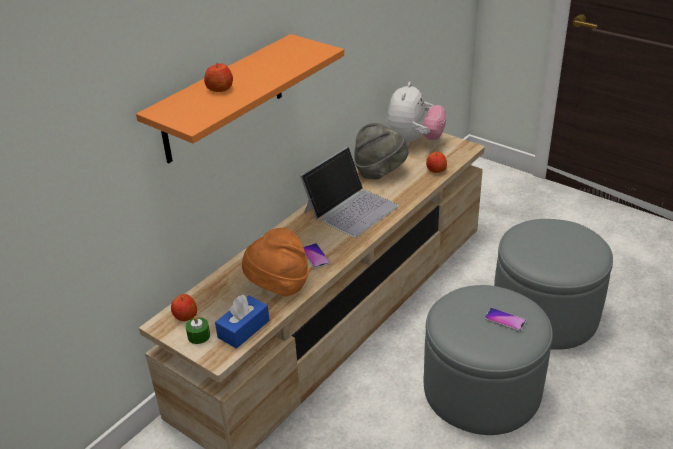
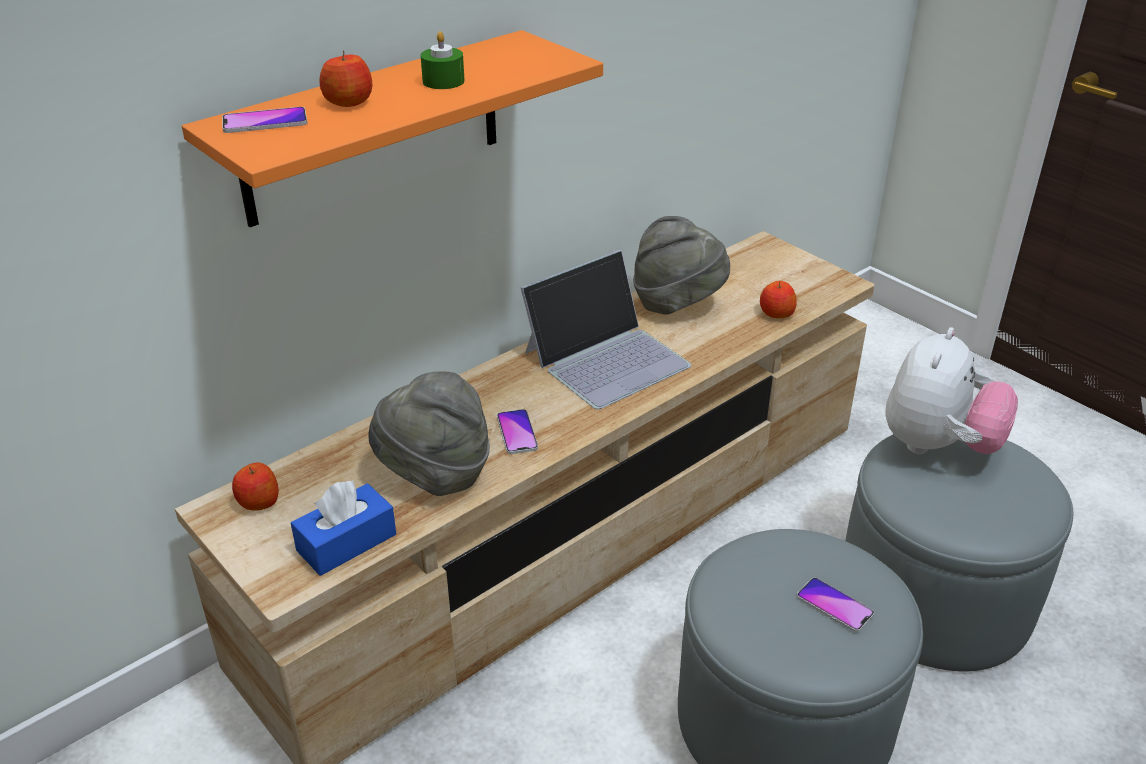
camera: 10 degrees right, 0 degrees up
green candle [186,316,210,344] -> green candle moved to [420,31,465,89]
orange hat [242,228,309,297] -> grey hat [368,371,490,496]
plush toy [386,82,446,145] -> plush toy moved to [885,327,1018,454]
none -> phone [222,107,308,133]

